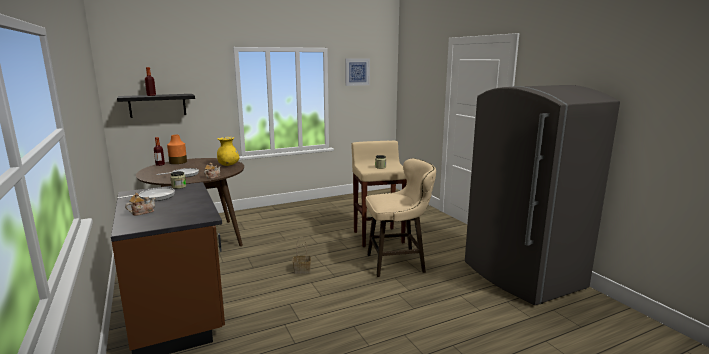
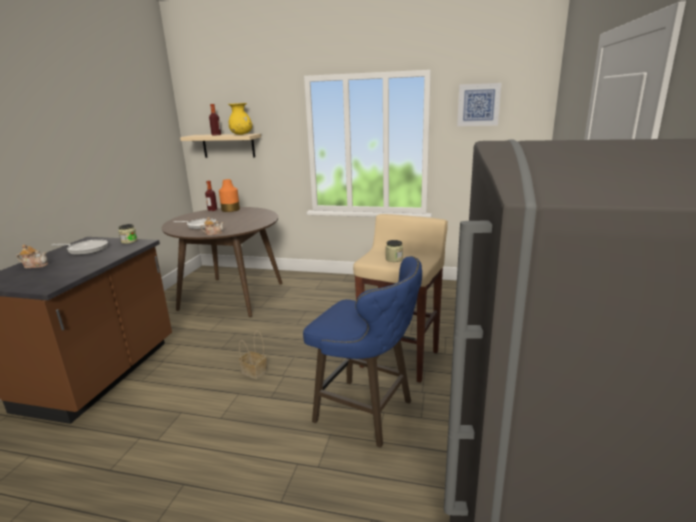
camera: 40 degrees right, 5 degrees up
black shelf [117,94,195,118] -> beige shelf [180,134,261,158]
yellow vase [217,137,240,166] -> yellow vase moved to [228,103,253,135]
beige stool [366,158,436,277] -> blue stool [303,256,422,448]

